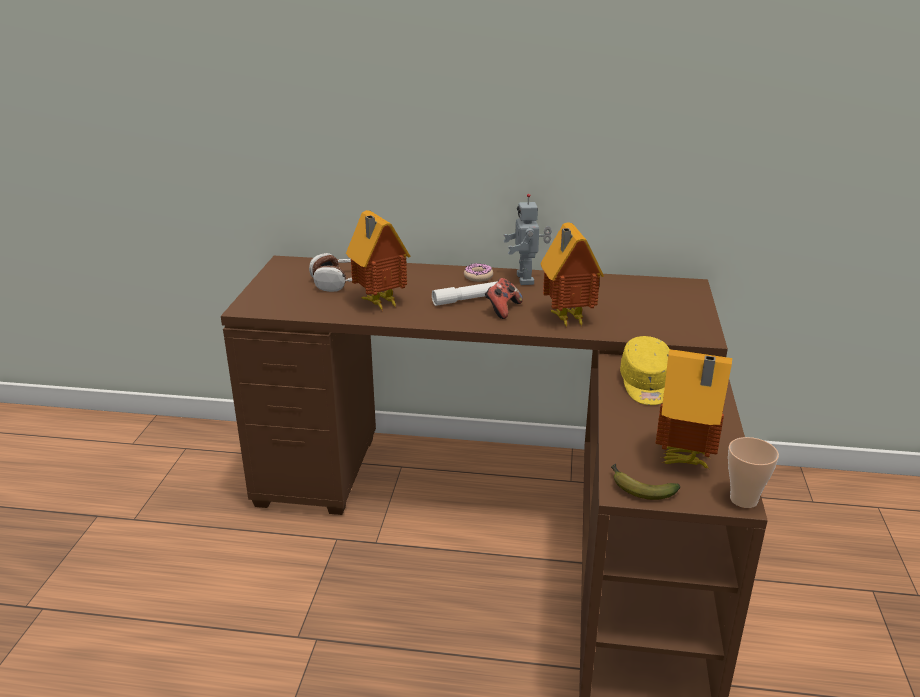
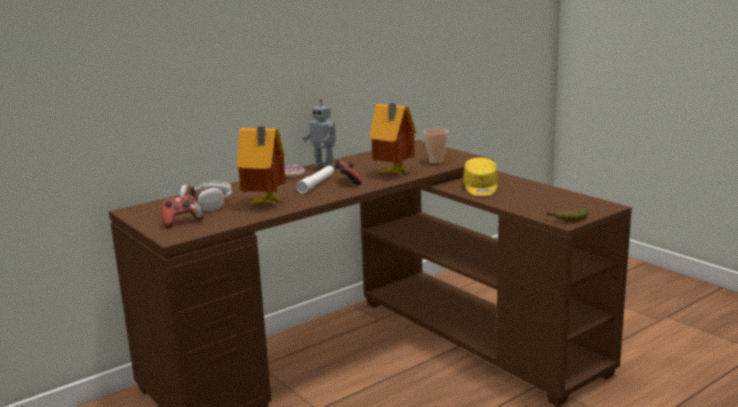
camera: 45 degrees left, 10 degrees down
yellow cap [620,336,670,405] -> yellow cap turned 45 degrees clockwise [464,158,497,196]
toy house [656,349,732,470] -> none
cup [728,437,779,508] -> cup moved to [424,129,448,164]
none -> game controller [162,195,204,228]

